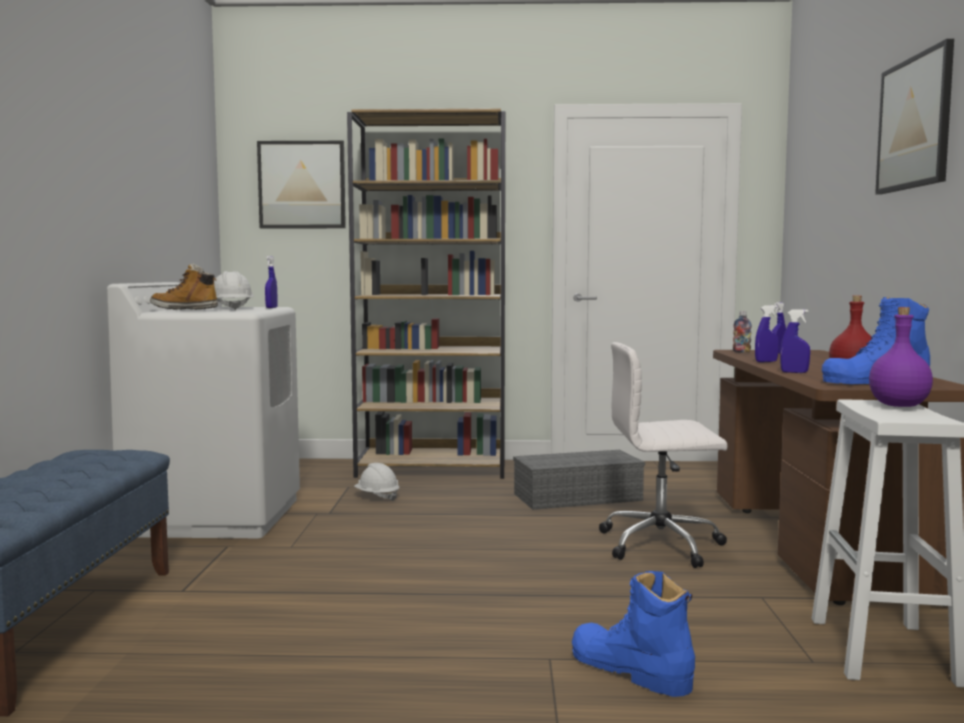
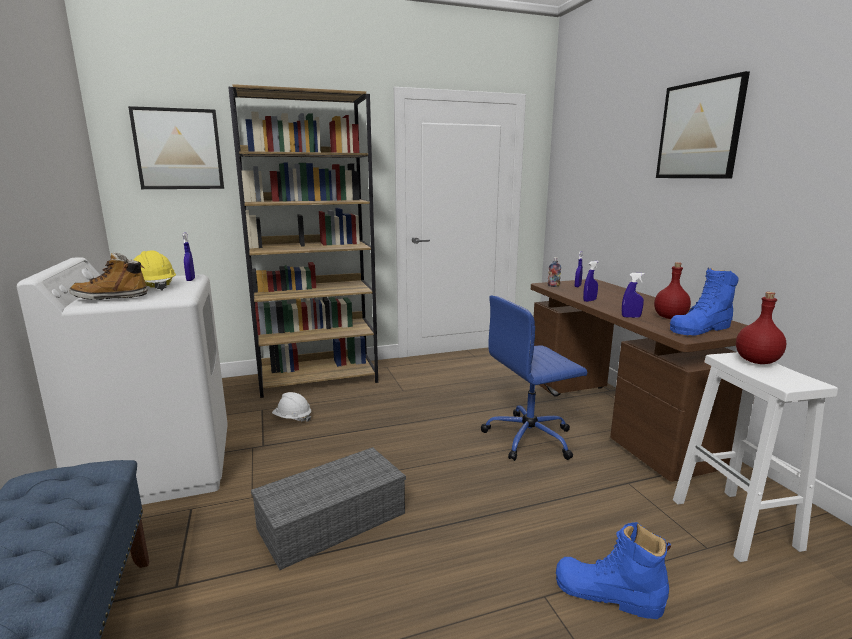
camera: 20 degrees left, 10 degrees up
white hard hat [214,271,254,310] -> yellow hard hat [134,250,176,291]
grey storage box [513,450,645,510] -> grey storage box moved to [251,447,406,570]
white office chair [599,342,728,568] -> blue office chair [481,296,587,461]
purple bottle [869,307,933,407] -> red bottle [736,292,786,364]

